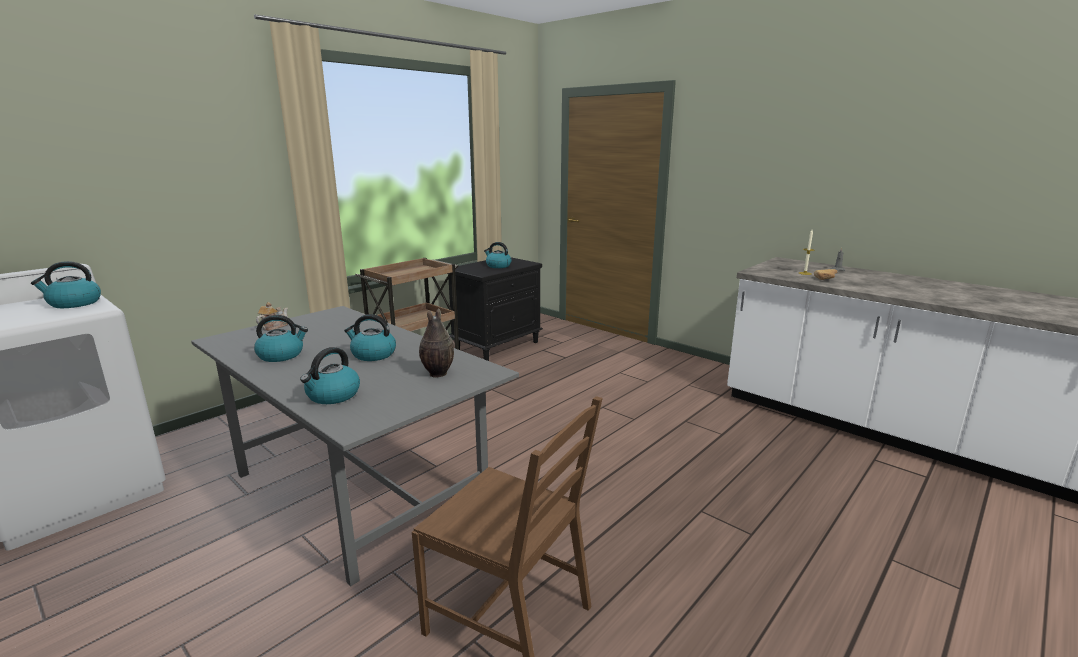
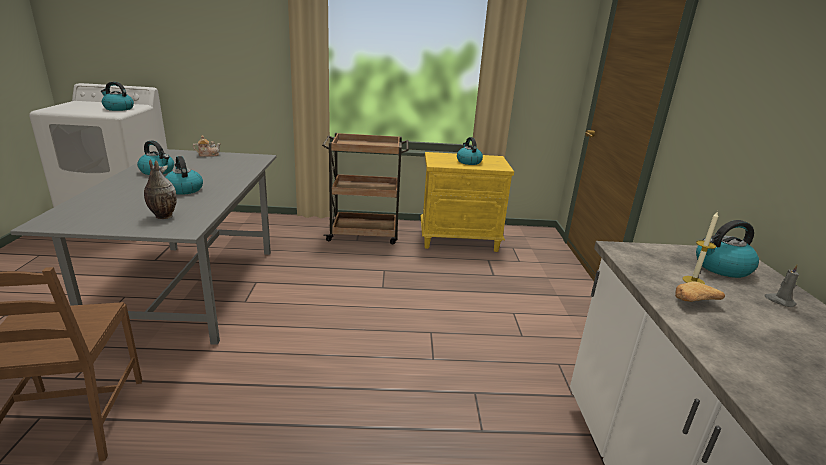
camera: 45 degrees right, 5 degrees up
kettle [300,347,360,404] -> kettle moved to [696,220,759,278]
black nightstand [448,257,543,361] -> yellow nightstand [421,152,514,252]

